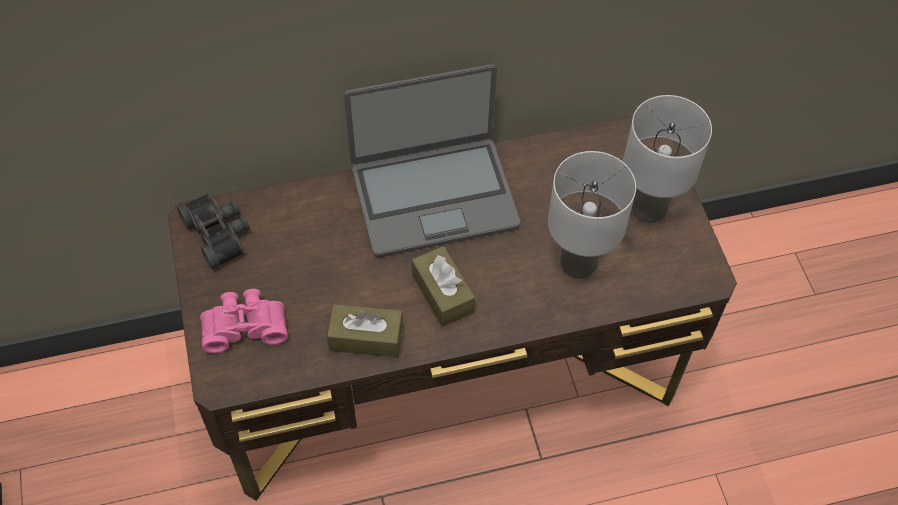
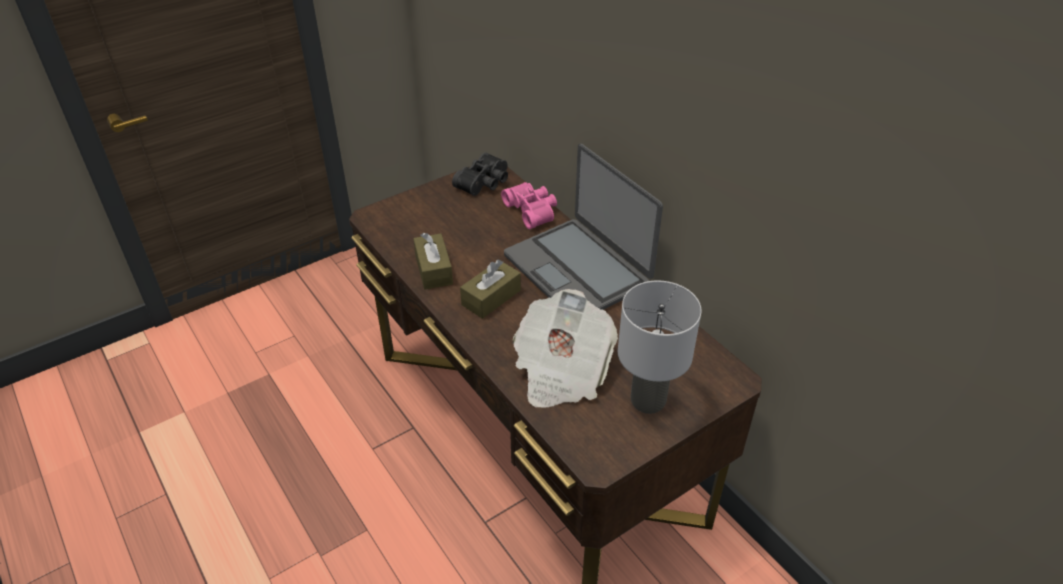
camera: 70 degrees right, 15 degrees down
pink binoculars [200,289,288,354] -> pink binoculars moved to [501,182,557,229]
white table lamp [548,151,636,279] -> newspaper [512,289,618,408]

